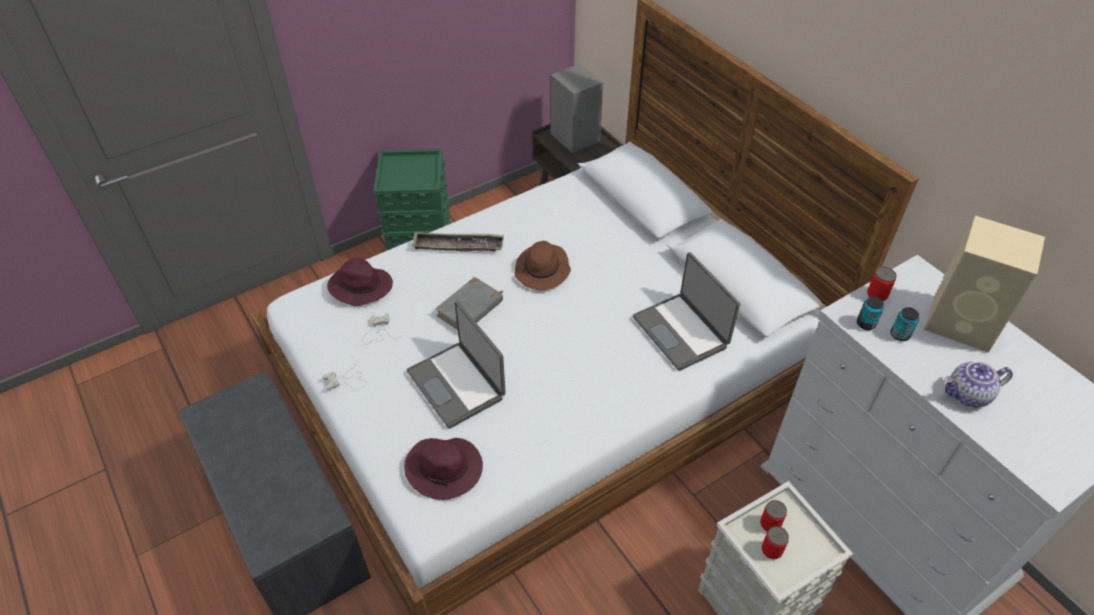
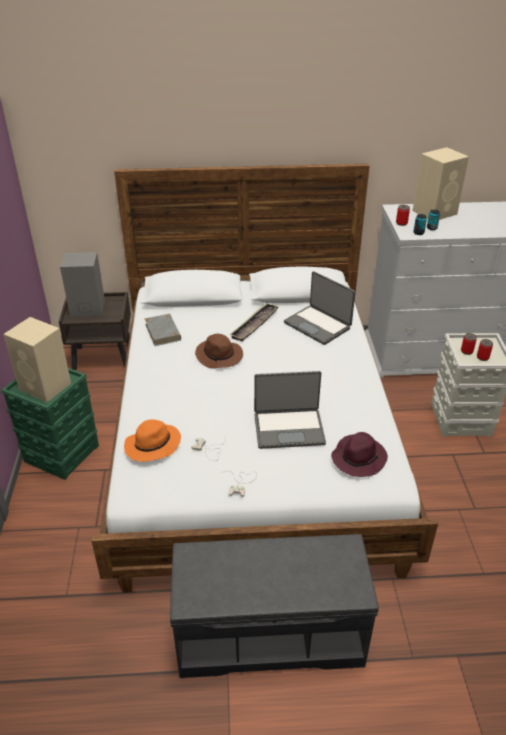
camera: 60 degrees left, 10 degrees down
purple hat [327,258,393,306] -> orange hat [124,419,181,462]
tray [411,232,504,252] -> tray moved to [230,303,279,341]
grey book [435,277,503,330] -> grey book moved to [145,314,181,346]
laptop [633,252,740,371] -> laptop turned 45 degrees clockwise [284,271,355,345]
teapot [944,362,1013,407] -> none
none -> beige speaker [3,317,71,402]

